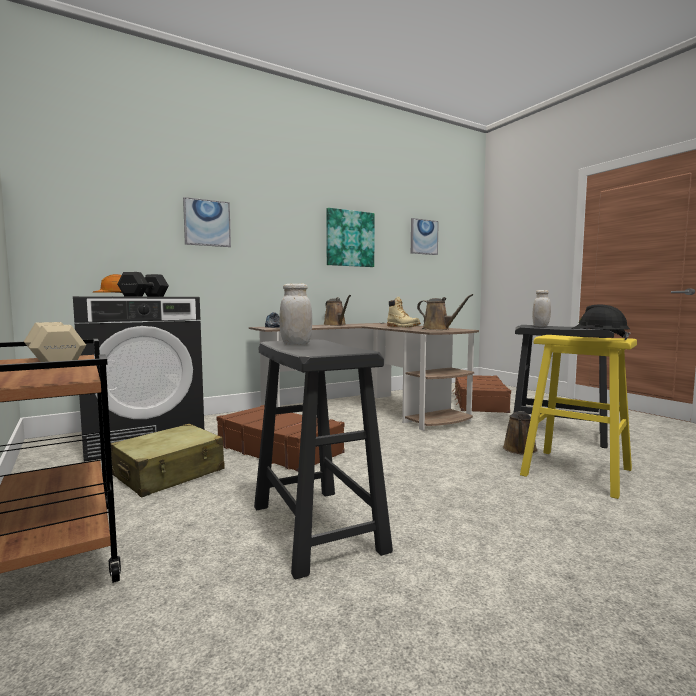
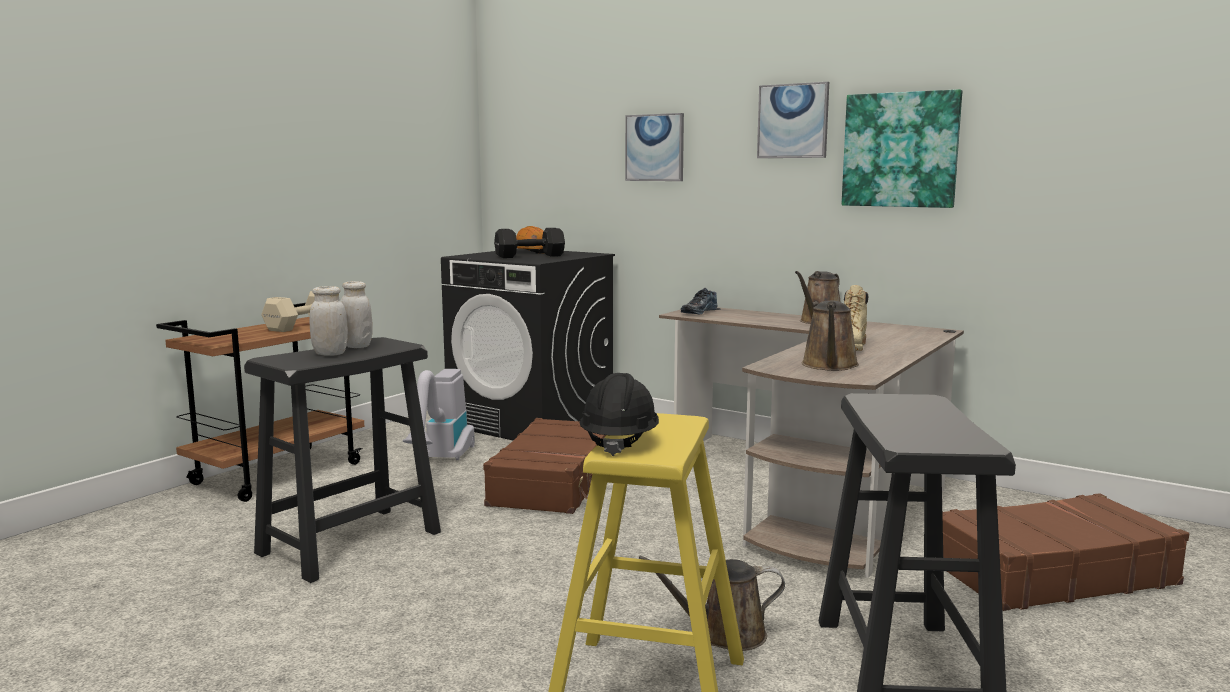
camera: 65 degrees right, 5 degrees up
beige suitcase [111,424,225,497] -> vacuum cleaner [403,369,475,460]
picture [411,218,439,255] -> picture moved to [757,82,829,158]
white jar [532,290,551,327] -> white jar moved to [310,286,348,356]

